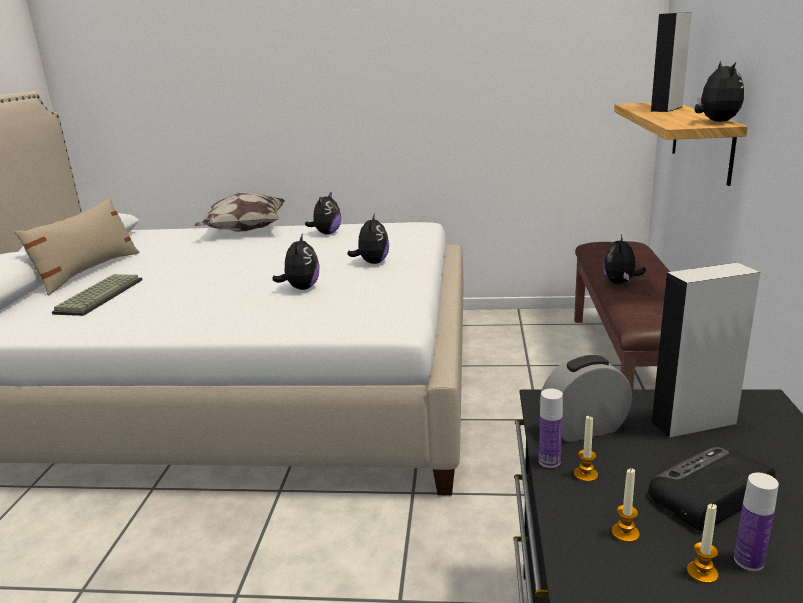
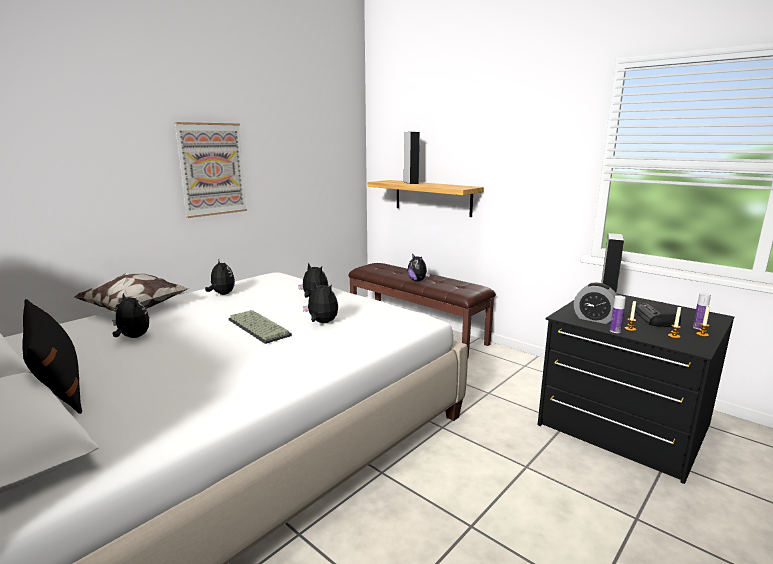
camera: 55 degrees left, 5 degrees down
beige pillow [14,198,139,295] -> black pillow [23,299,82,414]
keyboard [52,274,142,316] -> keyboard moved to [228,310,292,344]
alarm clock [539,355,632,442] -> alarm clock turned 75 degrees counterclockwise [574,283,618,324]
plush toy [695,61,744,122] -> plush toy moved to [112,293,149,338]
none -> picture [174,122,247,218]

